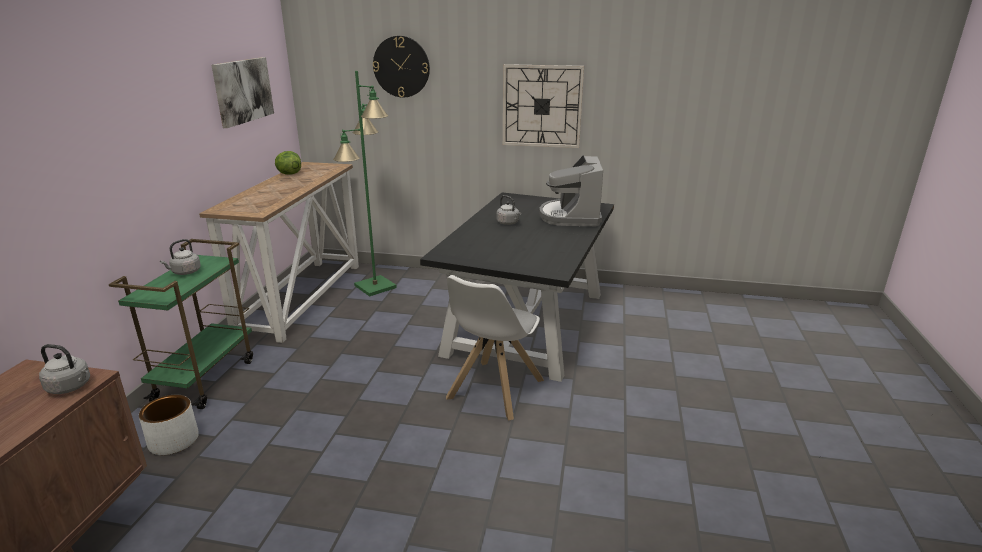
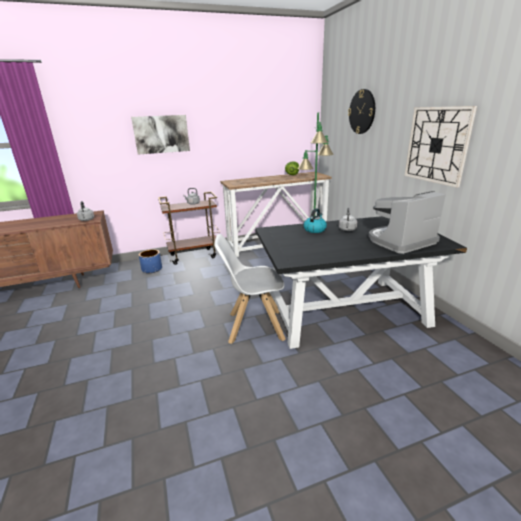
camera: 60 degrees right, 0 degrees up
green cart [109,239,253,409] -> brown cart [158,192,220,265]
white planter [139,395,199,455] -> blue planter [139,249,162,273]
picture [211,57,274,128] -> picture moved to [131,115,190,154]
none -> kettle [303,208,327,233]

